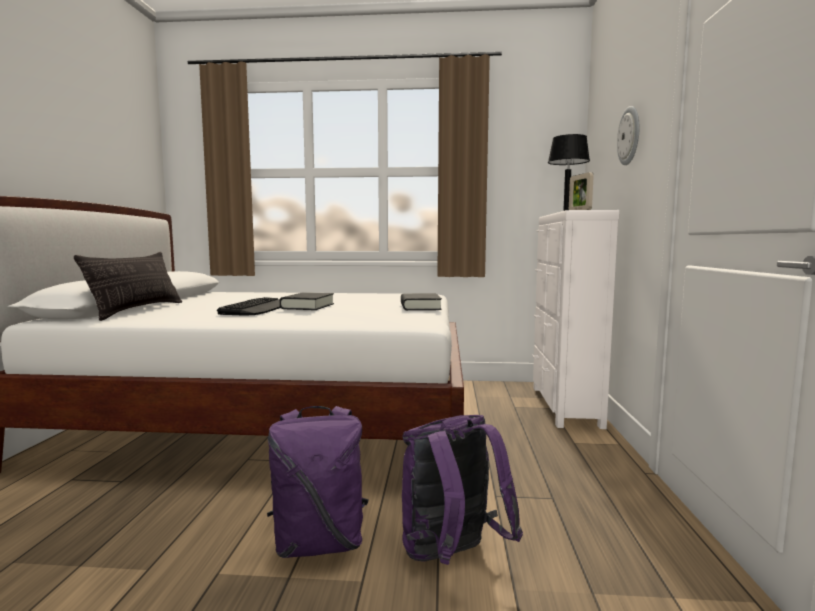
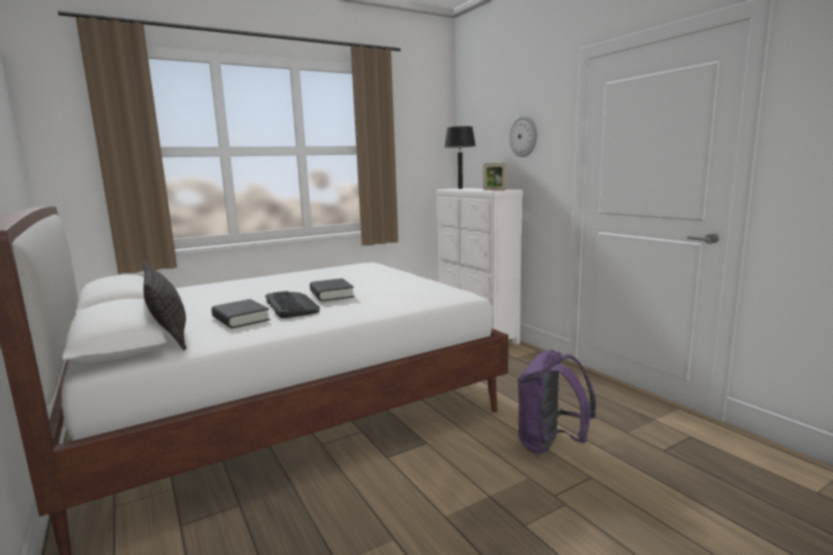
camera: 35 degrees left, 5 degrees up
purple backpack [267,406,369,558] -> none
black book [401,293,442,310] -> black book moved to [212,299,270,328]

